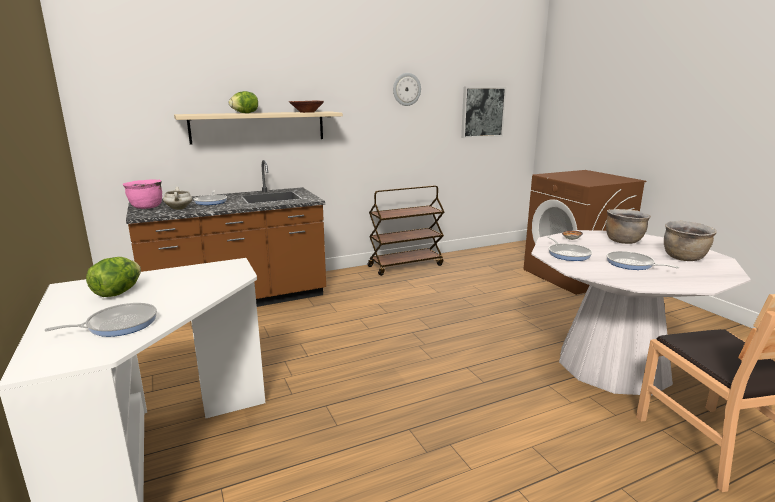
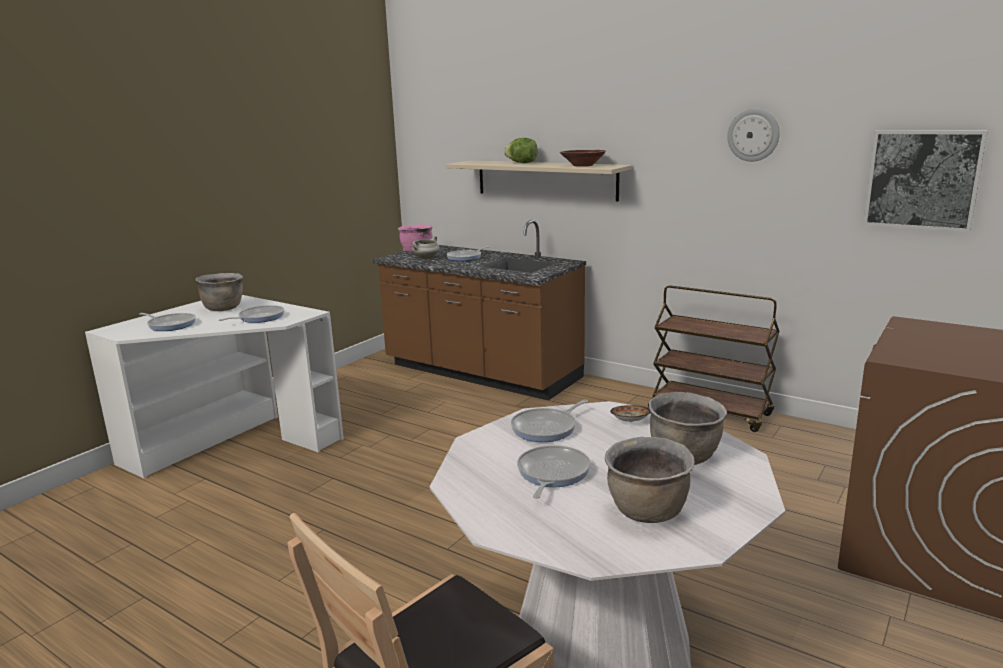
camera: 60 degrees right, 0 degrees up
lettuce [86,257,141,297] -> brown cooking pot [195,273,243,311]
none -> frying pan [219,305,284,323]

